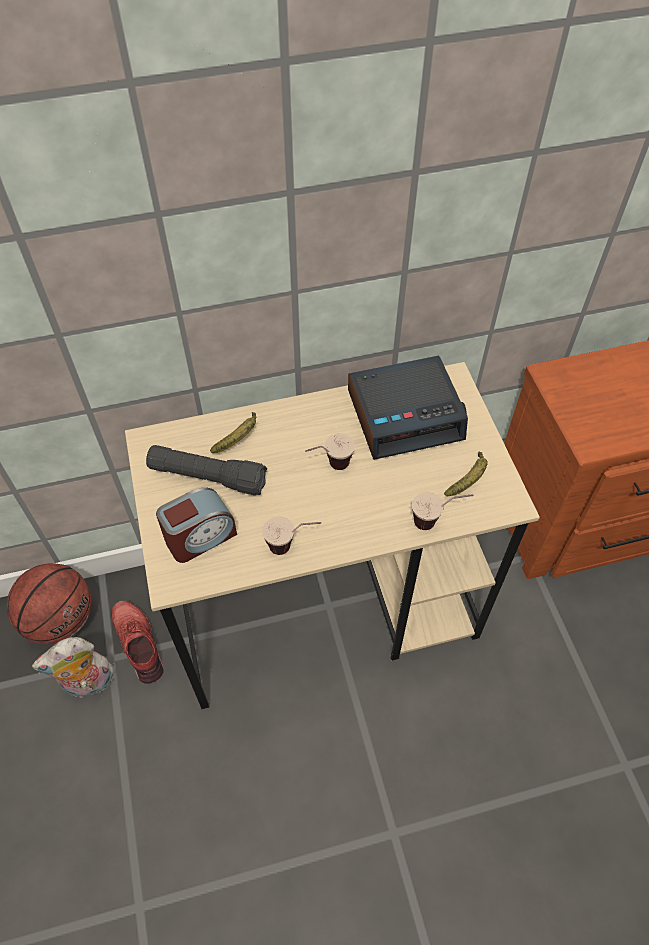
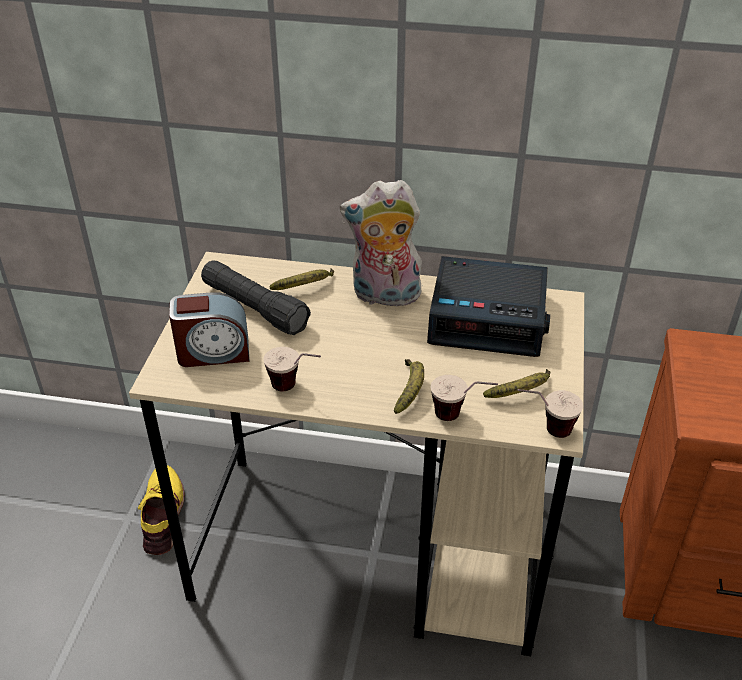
camera: 25 degrees right, 15 degrees down
basketball [7,563,91,644] -> none
plush toy [32,637,114,698] -> plush toy moved to [340,180,423,307]
red shoe [112,601,164,684] -> yellow shoe [138,465,185,555]
cup [305,433,355,470] -> cup moved to [518,389,583,438]
none -> banana [394,359,424,414]

